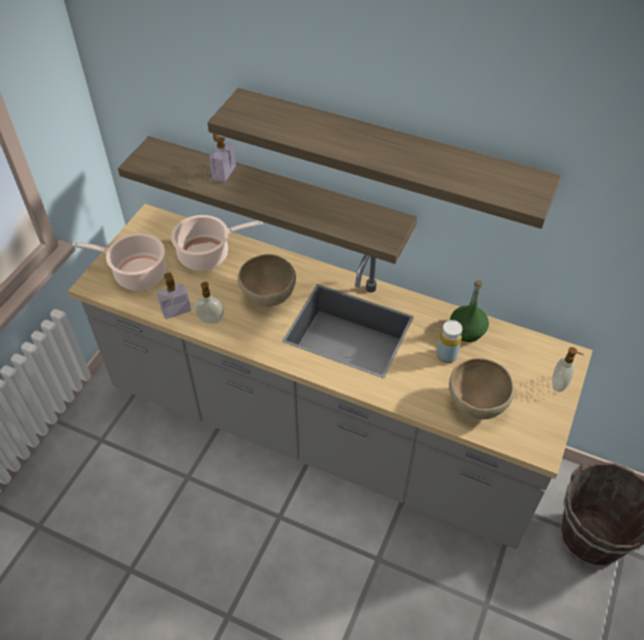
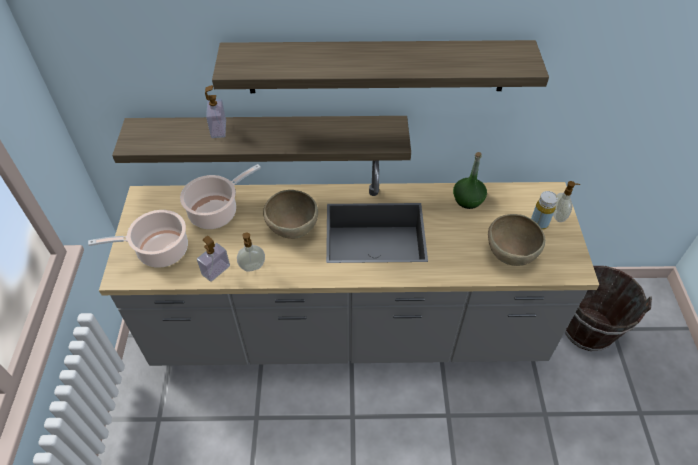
camera: 25 degrees left, 0 degrees up
yellow bottle [436,320,462,363] -> yellow bottle moved to [531,191,558,230]

